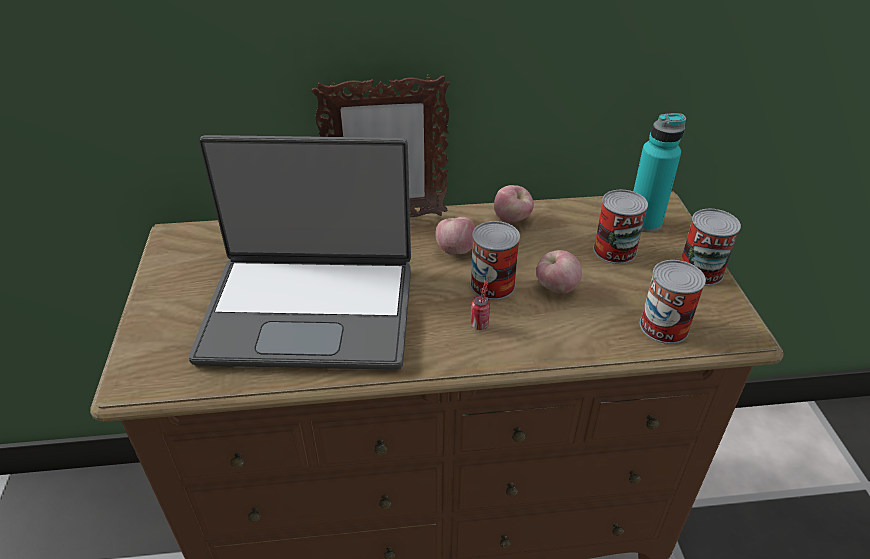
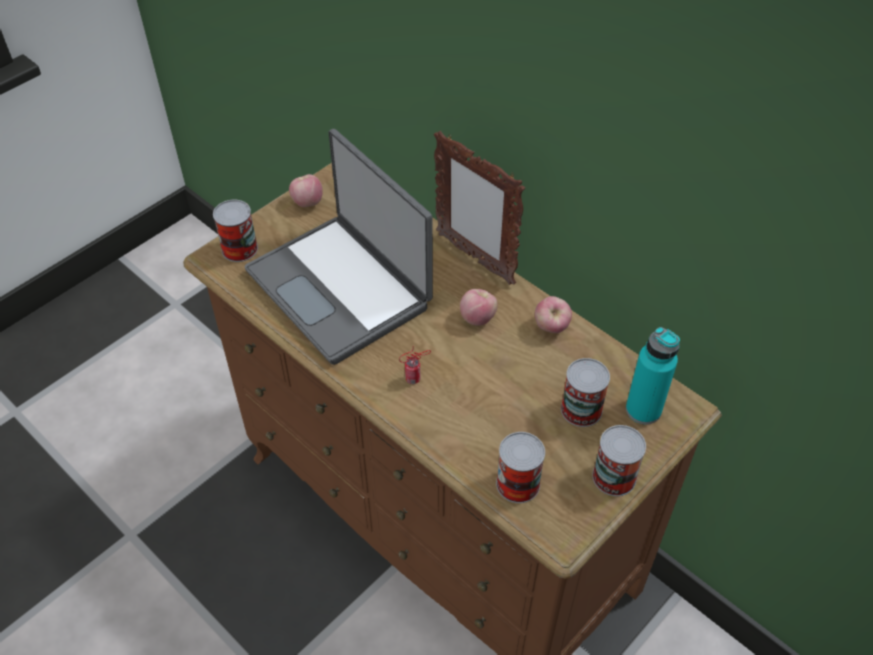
camera: 50 degrees right, 10 degrees up
can [470,221,520,300] -> can moved to [213,199,258,262]
apple [536,250,582,294] -> apple moved to [289,174,323,207]

